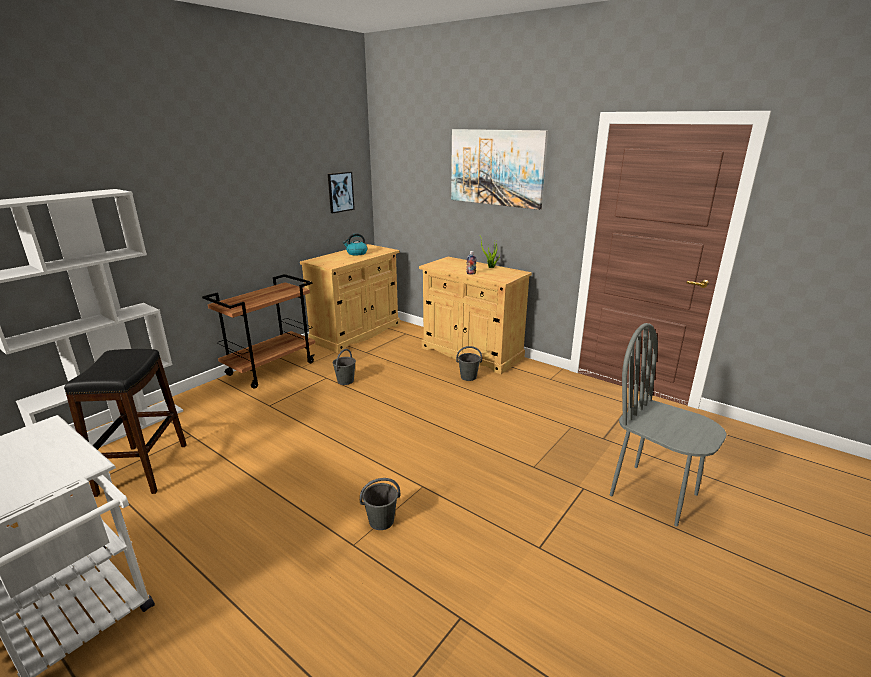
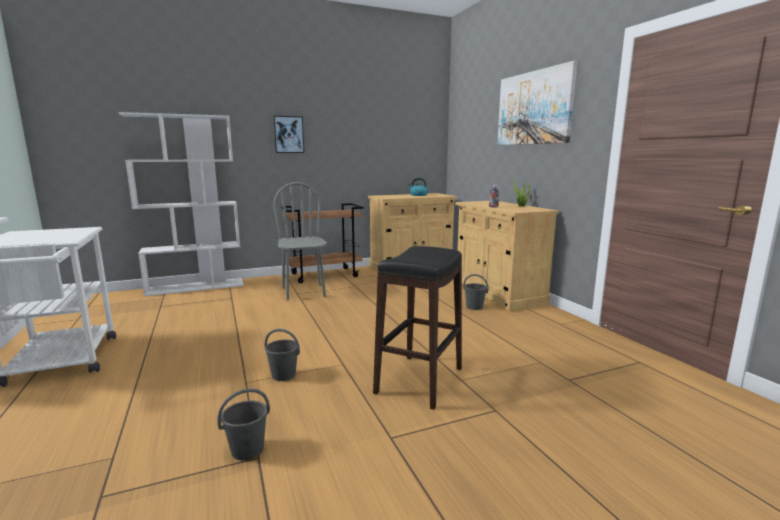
camera: 30 degrees right, 10 degrees down
black stool [64,349,187,497] -> black stool moved to [373,246,462,410]
picture [328,172,355,213] -> picture moved to [273,116,304,153]
grey bucket [333,349,356,385] -> grey bucket moved to [217,388,270,460]
grey chair [610,323,727,527] -> grey chair moved to [273,182,327,301]

